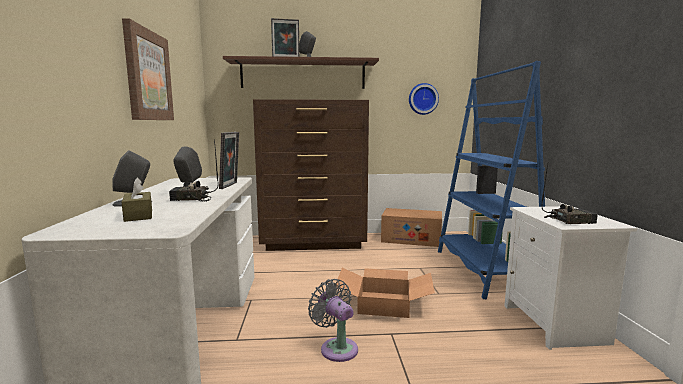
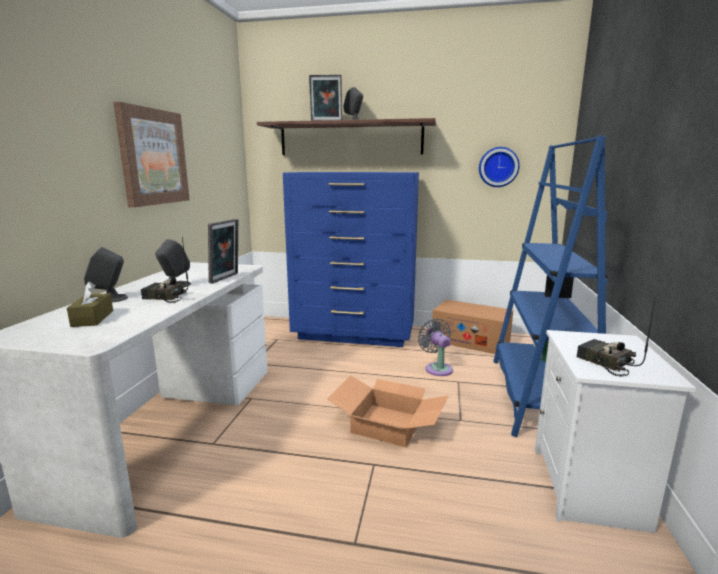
camera: 15 degrees right, 5 degrees up
brown dresser [253,99,369,251] -> blue dresser [283,172,419,347]
grey fan [308,279,358,362] -> grey fan moved to [418,319,453,376]
radio [542,164,598,224] -> radio turned 135 degrees counterclockwise [576,298,655,377]

